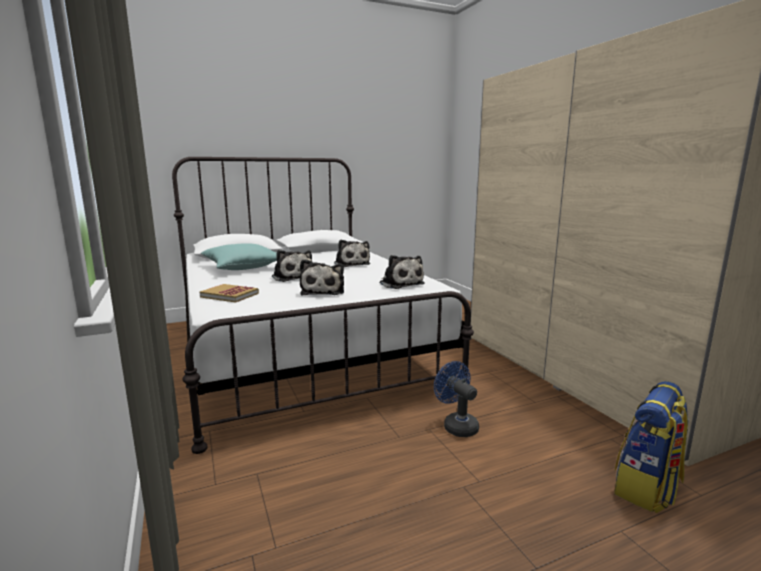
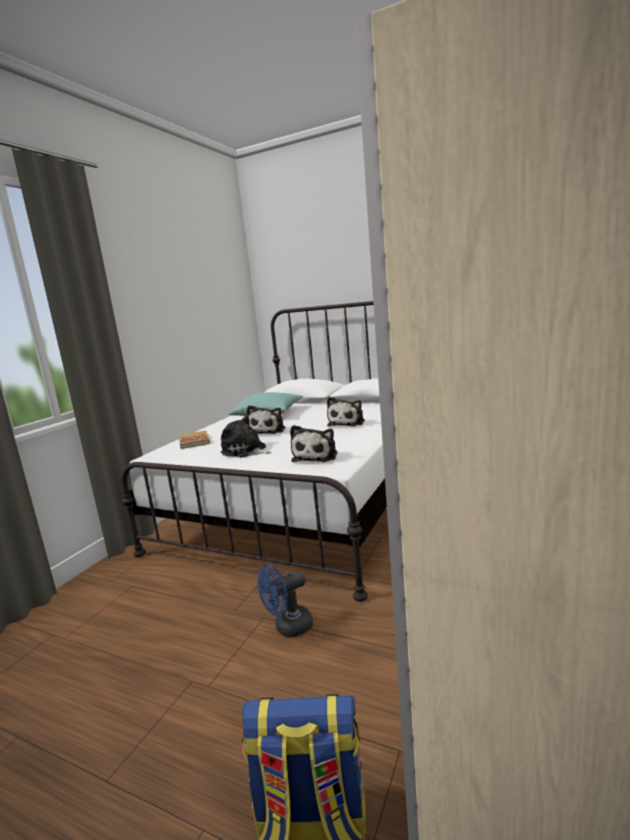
camera: 50 degrees right, 0 degrees up
plush toy [300,259,344,295] -> plush toy turned 75 degrees clockwise [221,416,272,458]
blue fan [434,361,479,437] -> blue fan turned 135 degrees counterclockwise [257,564,313,637]

